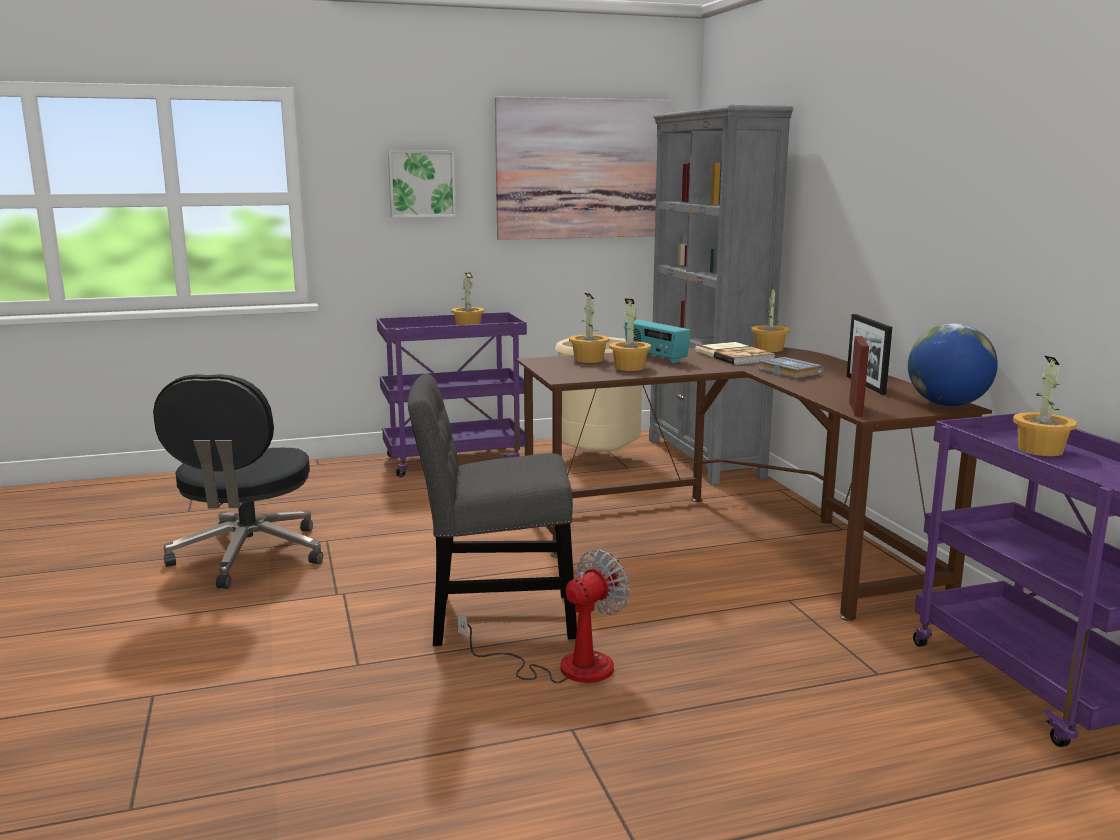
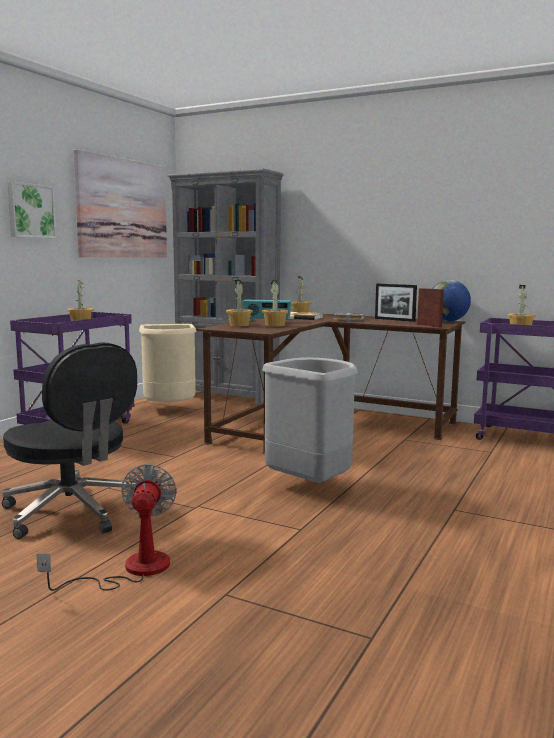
camera: 45 degrees left, 5 degrees down
grey chair [408,374,577,646] -> grey trash can [262,357,358,483]
fan [457,550,630,683] -> fan moved to [37,464,177,591]

